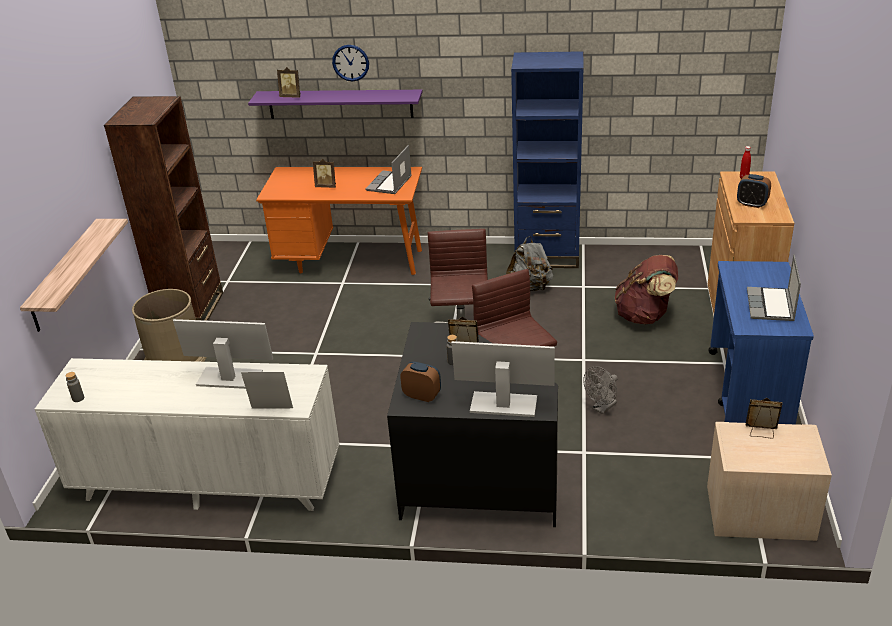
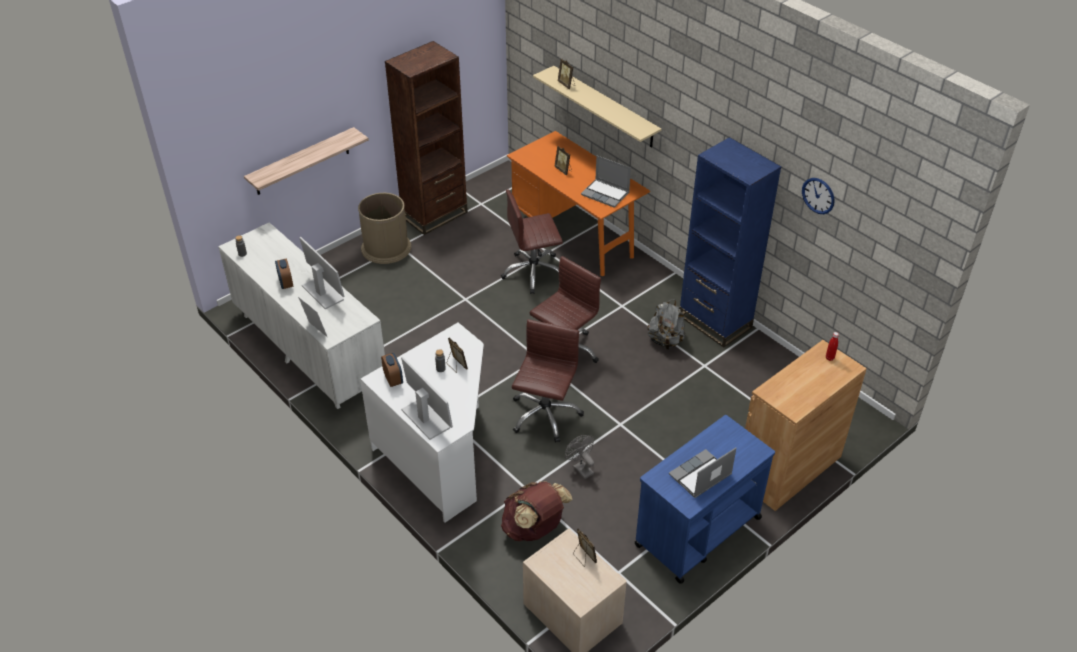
camera: 40 degrees right, 10 degrees up
purple shelf [248,90,422,119] -> beige shelf [533,66,661,148]
wall clock [332,45,369,81] -> wall clock moved to [802,178,835,214]
laptop [365,145,412,194] -> laptop turned 120 degrees counterclockwise [581,156,631,208]
black desk [387,322,558,527] -> white desk [360,322,484,523]
grey fan [583,366,618,414] -> grey fan turned 60 degrees clockwise [565,435,594,479]
brown backpack [615,255,678,324] -> brown backpack moved to [501,481,573,541]
alarm clock [737,174,771,208] -> alarm clock moved to [275,258,293,289]
none -> brown office chair [501,189,563,294]

